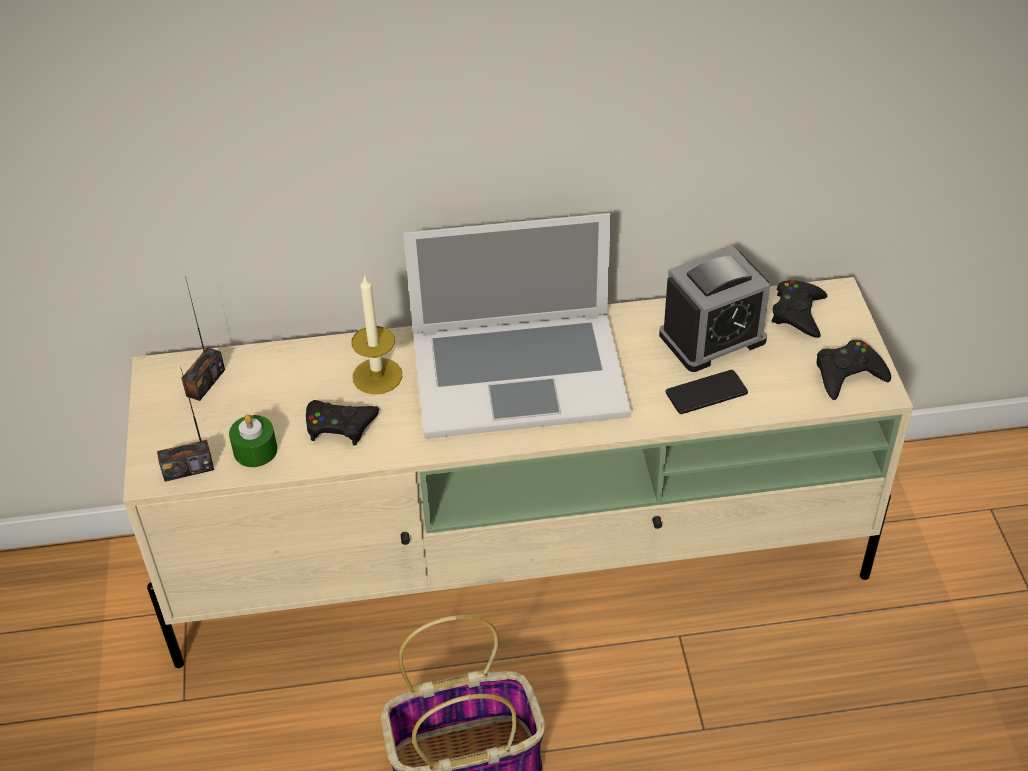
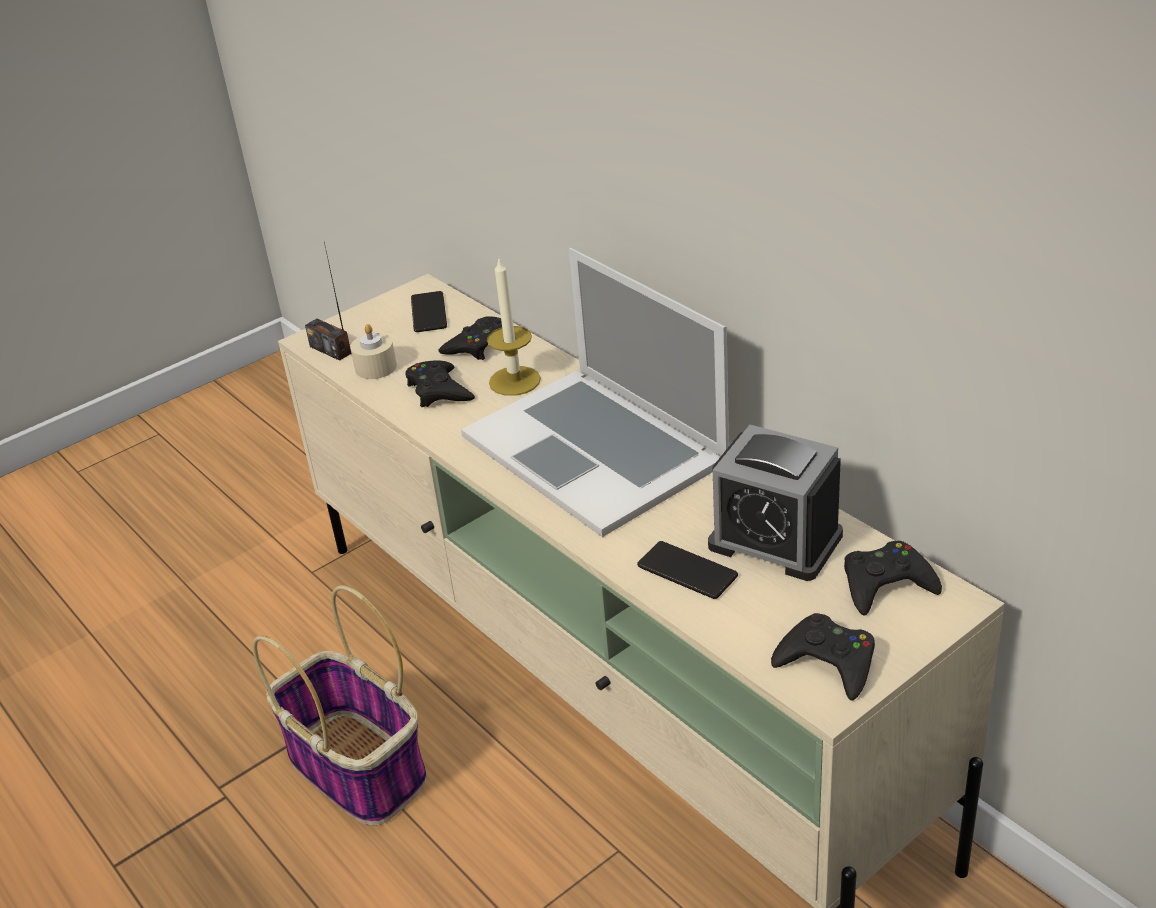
camera: 60 degrees right, 10 degrees down
radio [181,276,225,401] -> phone [411,291,447,332]
green candle [229,414,278,467] -> beige candle [350,324,397,379]
none -> black game controller [438,316,502,360]

